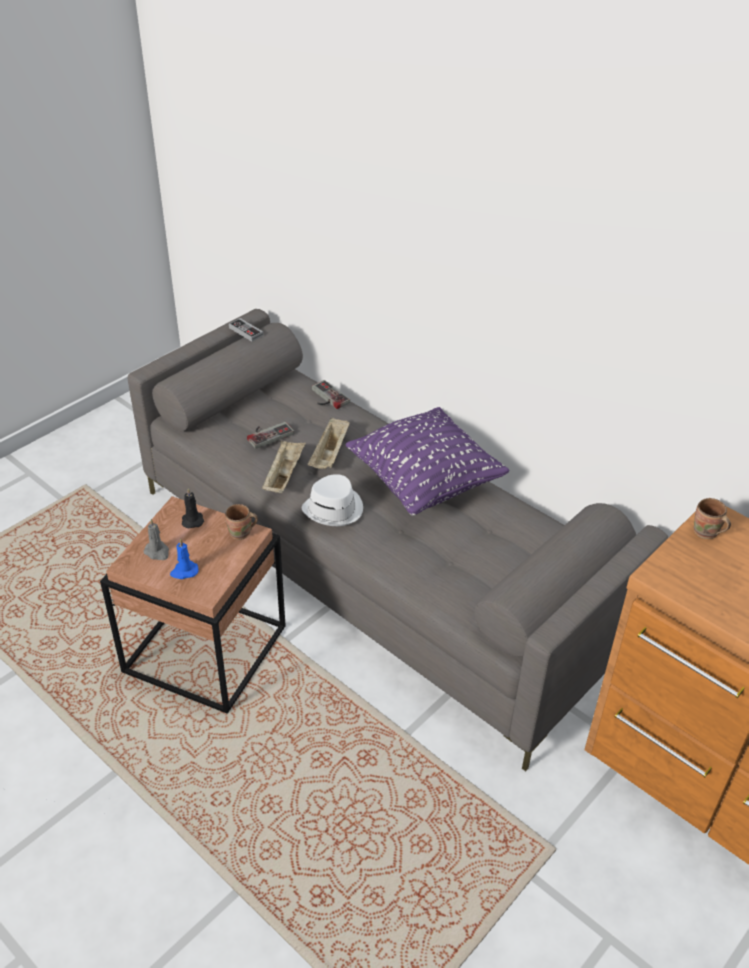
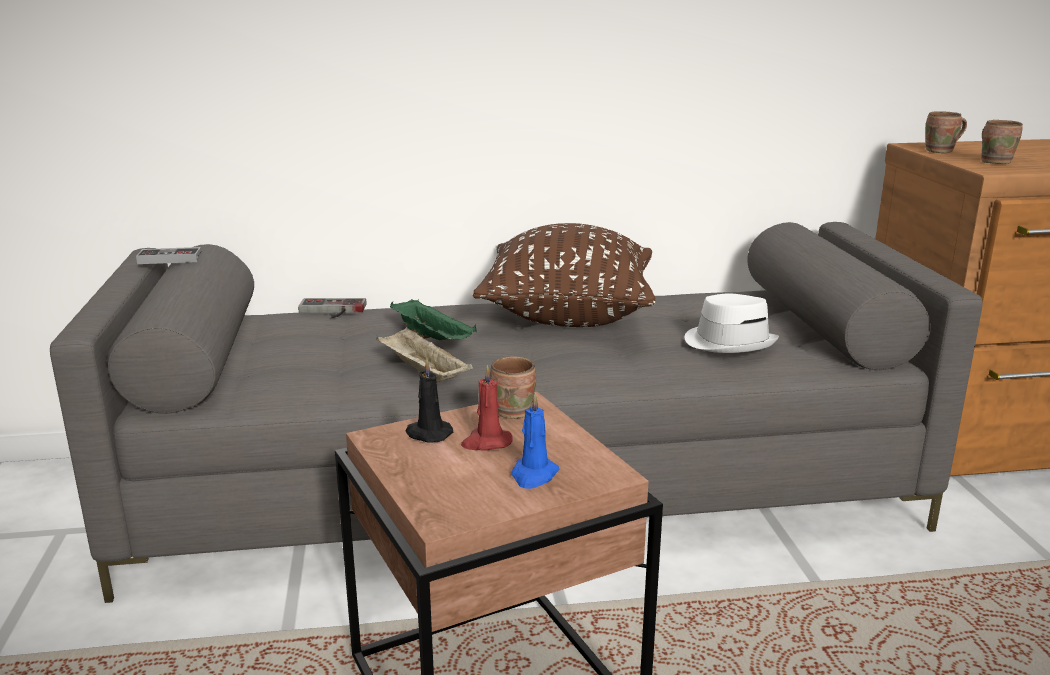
camera: 50 degrees left, 20 degrees down
grey candle [144,519,169,560] -> none
game controller [247,422,294,449] -> none
white hat [302,474,363,526] -> white hat moved to [685,294,779,353]
beige tray [308,417,350,469] -> green tray [390,299,477,340]
purple pillow [345,407,509,516] -> brown pillow [473,223,656,327]
none -> red candle [461,365,513,450]
none -> brown mug [981,120,1023,164]

